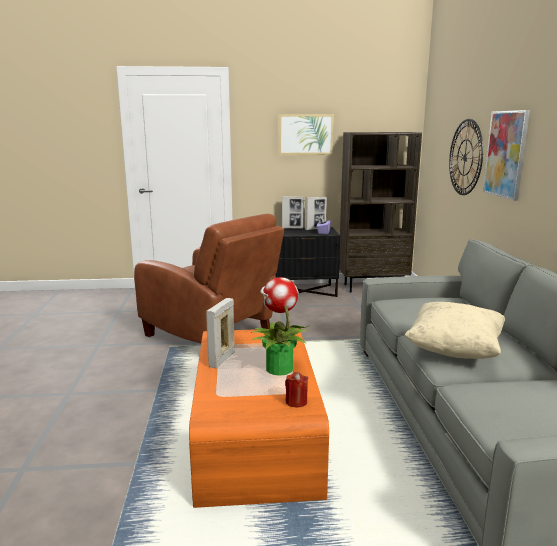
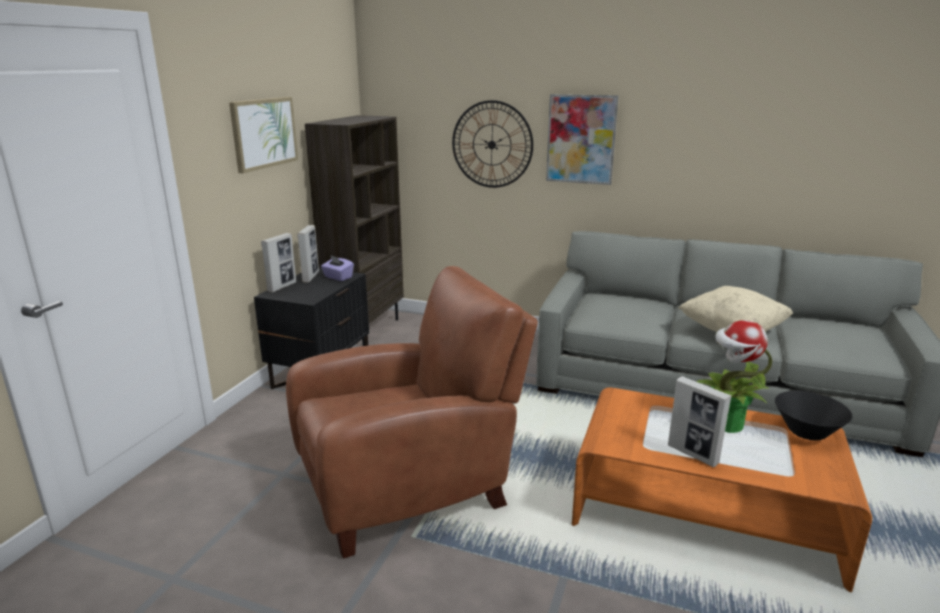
camera: 65 degrees left, 5 degrees up
red candle [285,372,308,407] -> black bowl [775,391,852,440]

